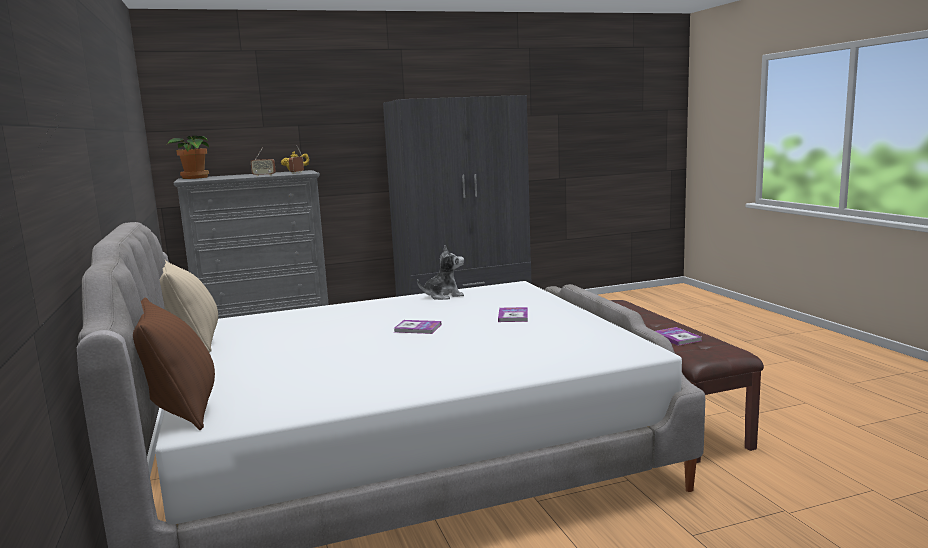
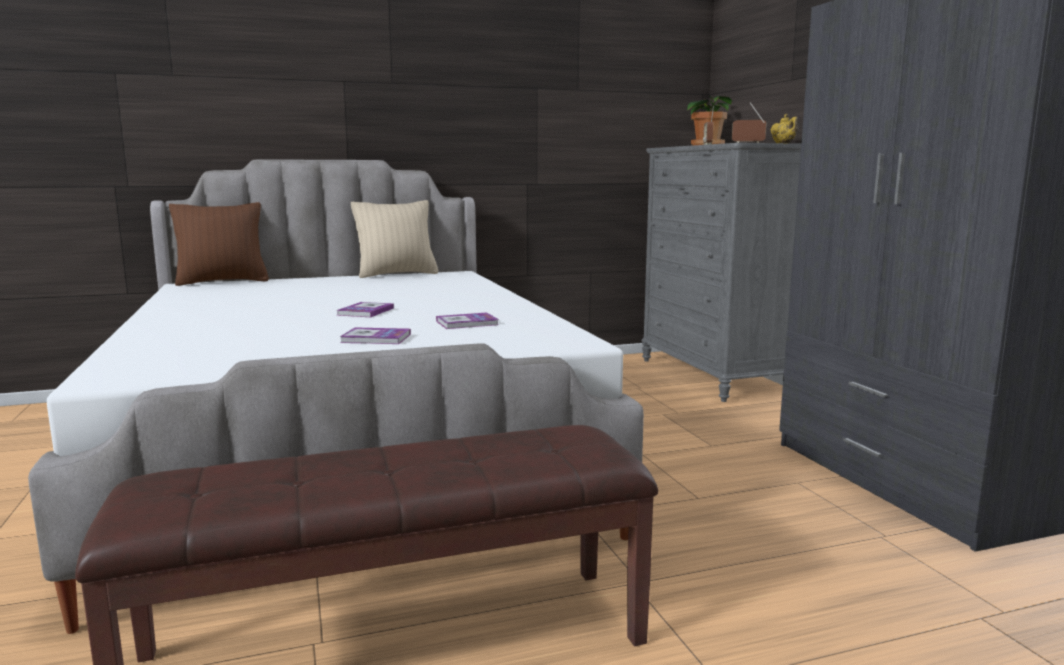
camera: 90 degrees right, 0 degrees up
plush toy [417,245,464,300] -> none
book [655,327,702,346] -> book moved to [436,312,499,329]

